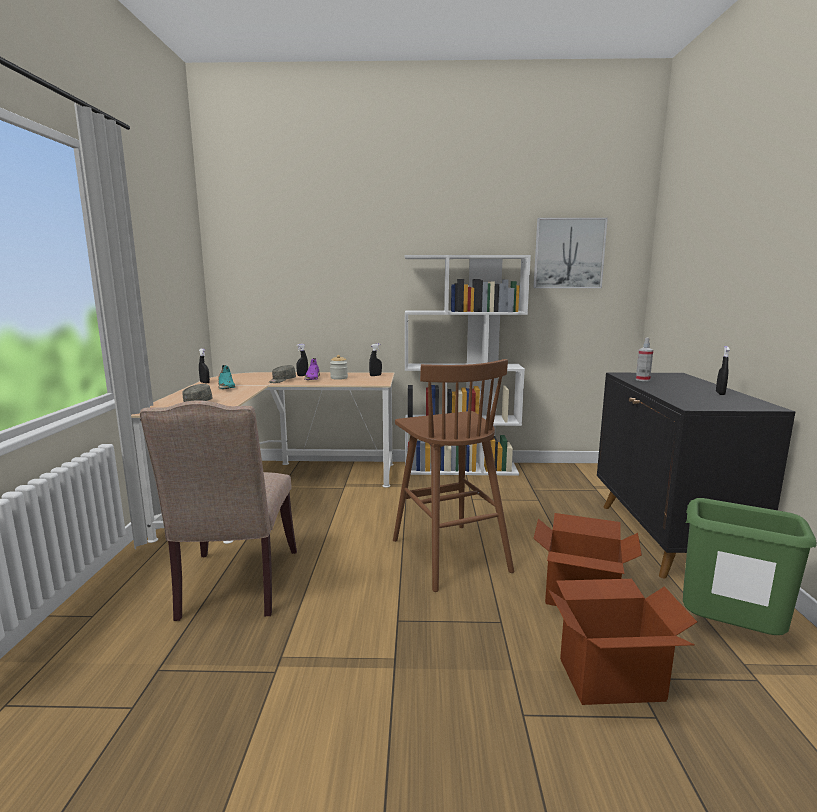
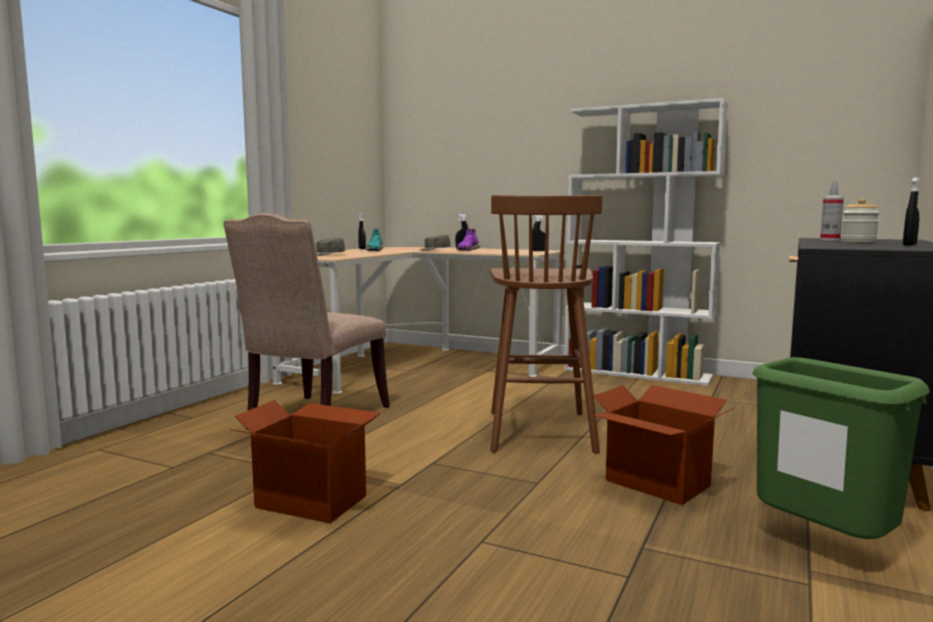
camera: 25 degrees right, 5 degrees down
jar [330,355,348,380] -> jar moved to [841,198,880,242]
picture [534,218,608,288] -> none
cardboard box [548,579,697,705] -> cardboard box moved to [229,400,381,523]

